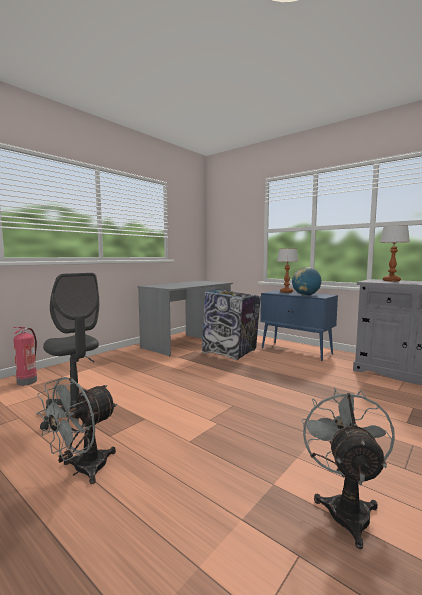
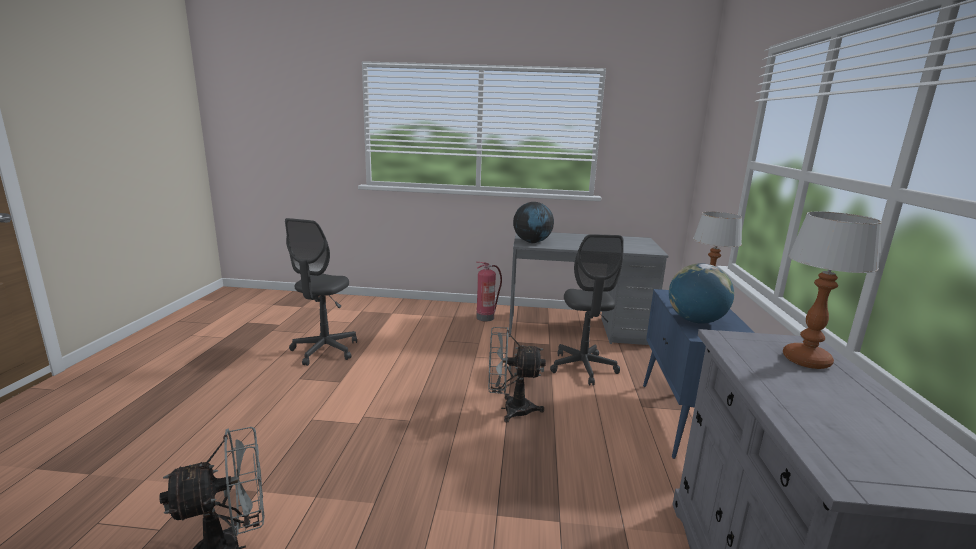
camera: 55 degrees right, 10 degrees up
fire extinguisher [13,327,37,386] -> fire extinguisher moved to [476,262,502,322]
grey fan [36,377,117,484] -> grey fan moved to [488,327,546,422]
trash can [201,289,261,360] -> grey office chair [550,234,624,385]
none -> globe [513,202,554,243]

